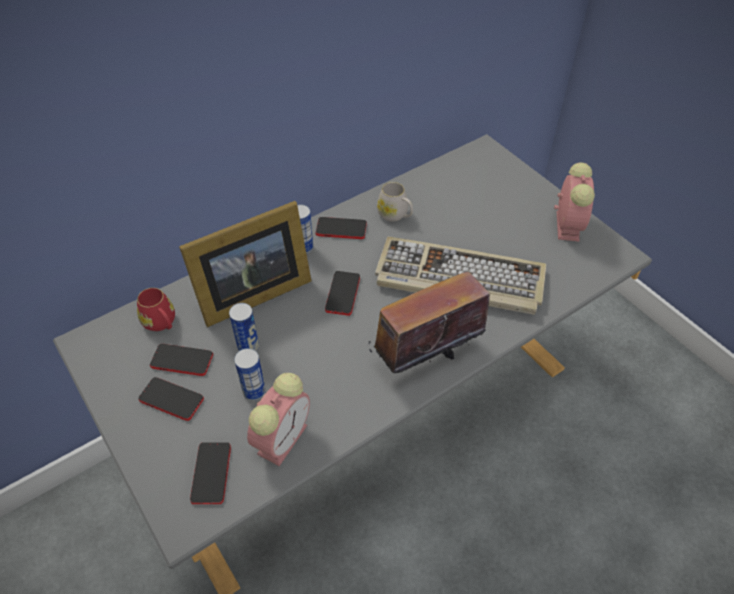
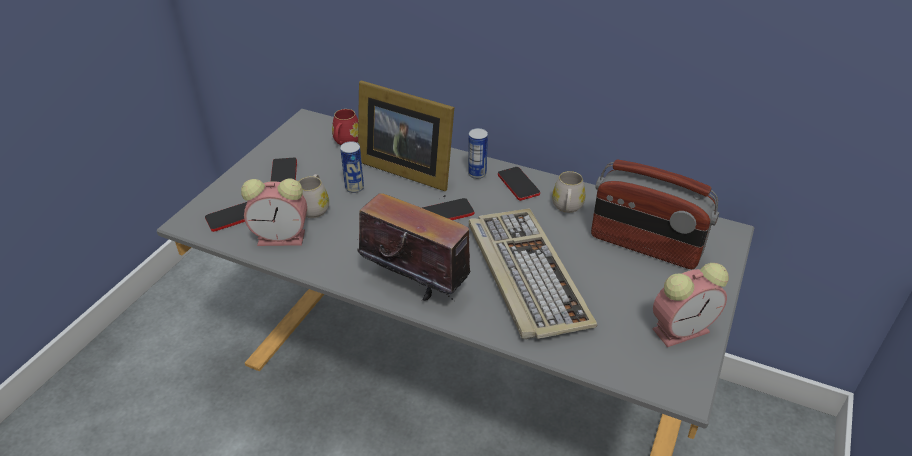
camera: 60 degrees right, 10 degrees down
phone [150,344,213,376] -> none
can [234,348,266,401] -> white mug [299,174,329,218]
none -> radio [591,159,719,269]

